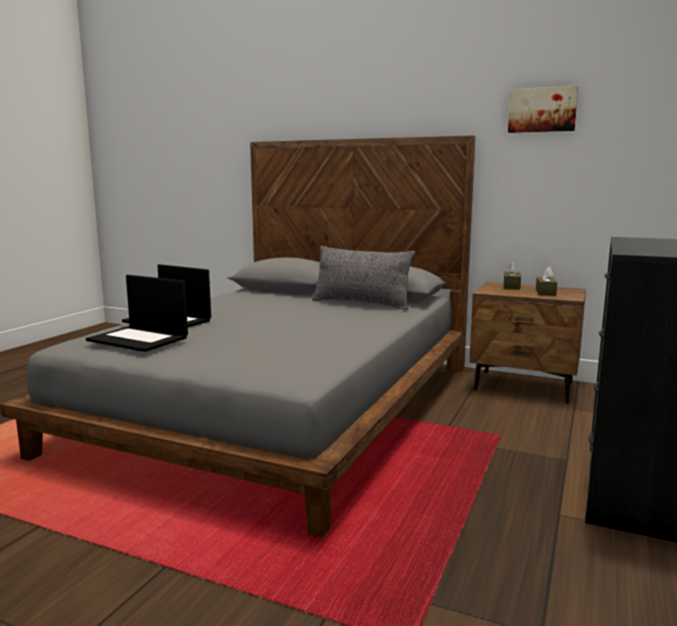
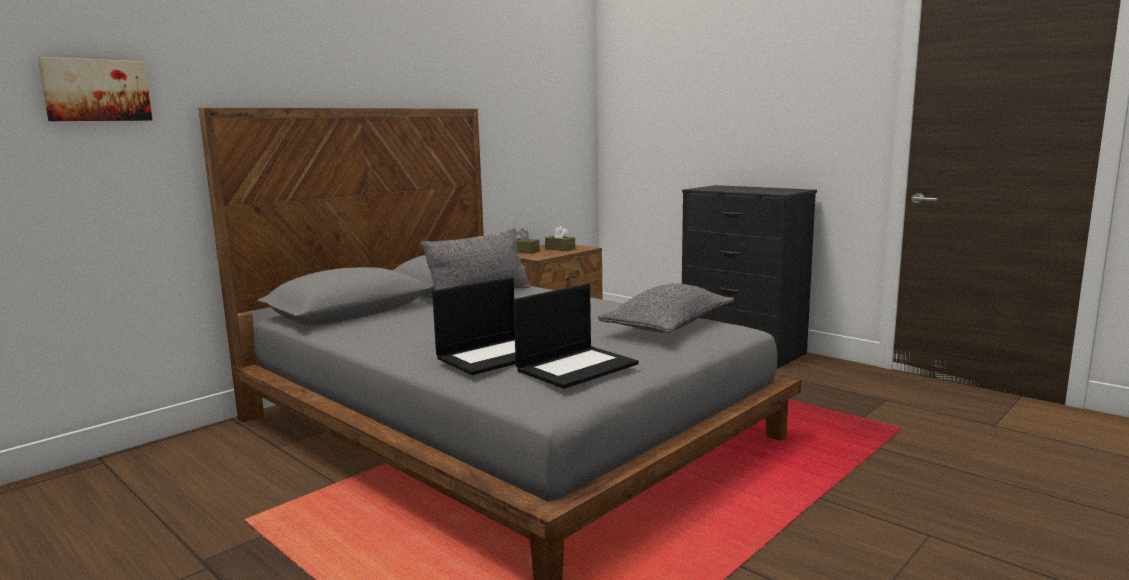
camera: 70 degrees left, 0 degrees up
picture [508,86,578,133] -> picture moved to [38,57,152,121]
none -> grey pillow [597,284,734,333]

